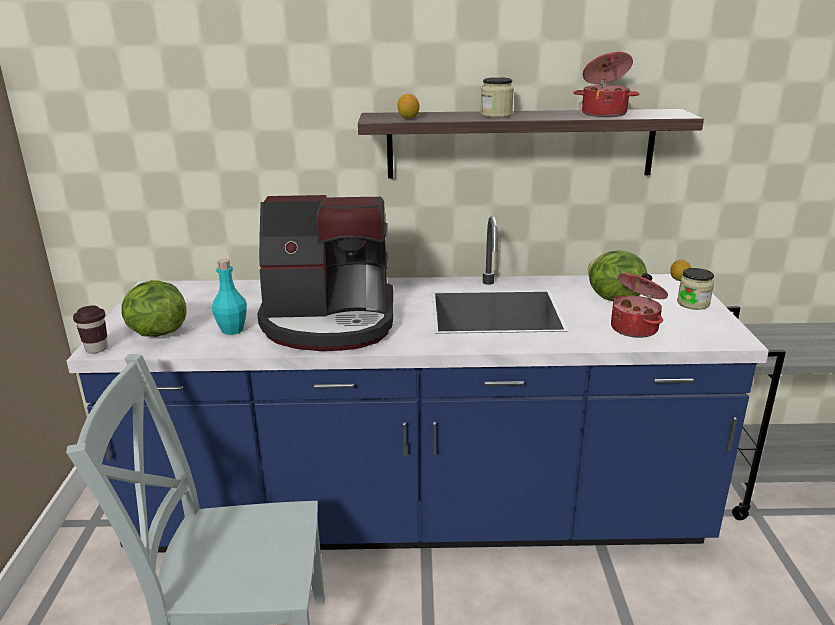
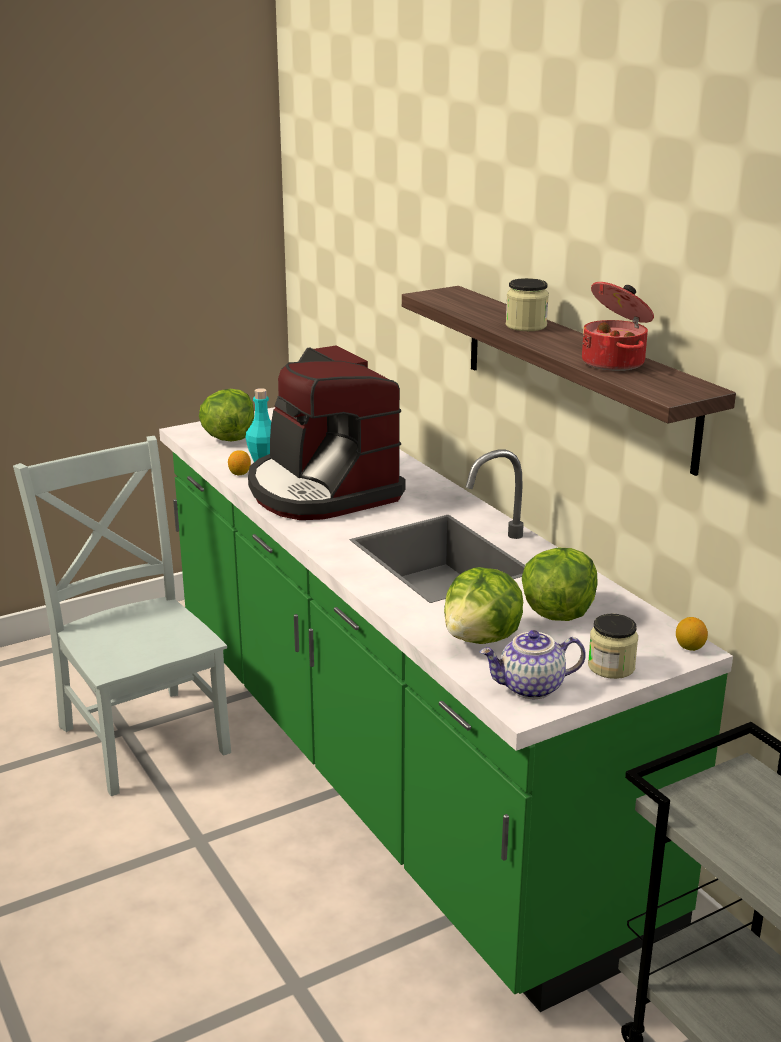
camera: 60 degrees right, 0 degrees up
blue counter [67,216,769,553] -> green counter [159,407,733,1012]
brown cup [73,306,108,353] -> none
lemon [397,94,419,119] -> lemon moved to [228,450,251,475]
cooking pot [611,273,668,338] -> lettuce [444,567,523,644]
none -> teapot [480,630,586,699]

